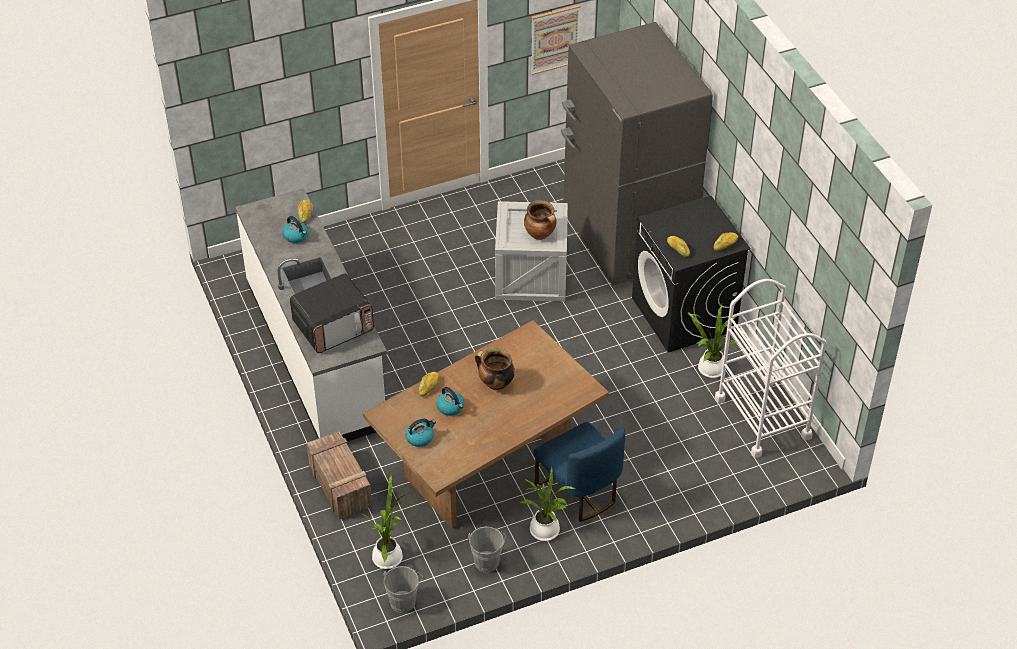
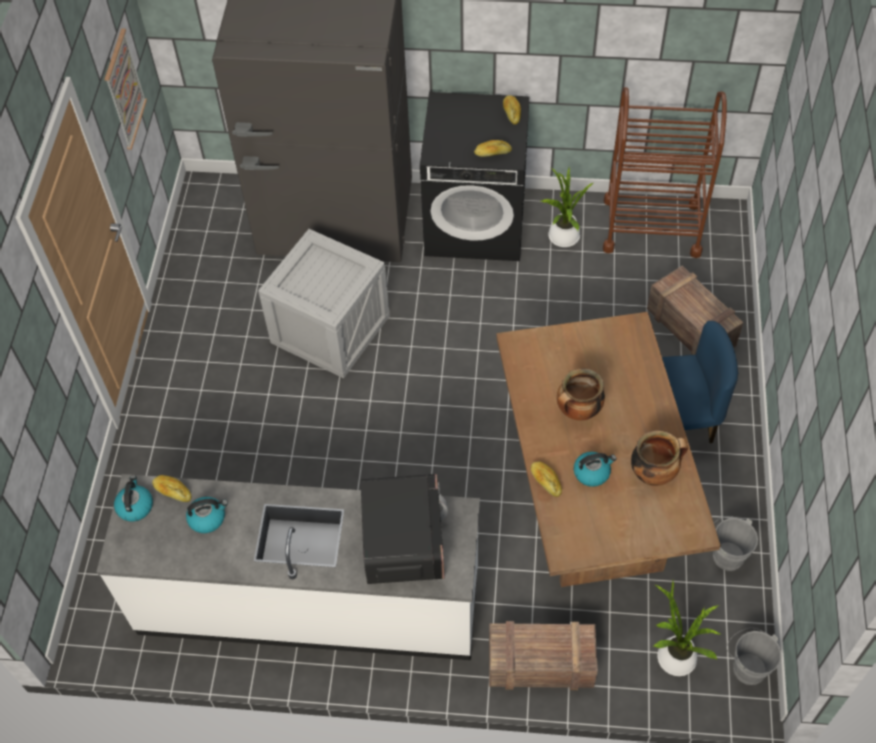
camera: 60 degrees left, 10 degrees up
kettle [405,419,436,447] -> kettle moved to [114,475,153,522]
potted plant [520,467,575,541] -> none
cooking pot [524,200,556,240] -> cooking pot moved to [631,430,688,486]
white cart [715,279,827,458] -> brown cart [603,87,727,258]
none -> crate [647,266,744,355]

